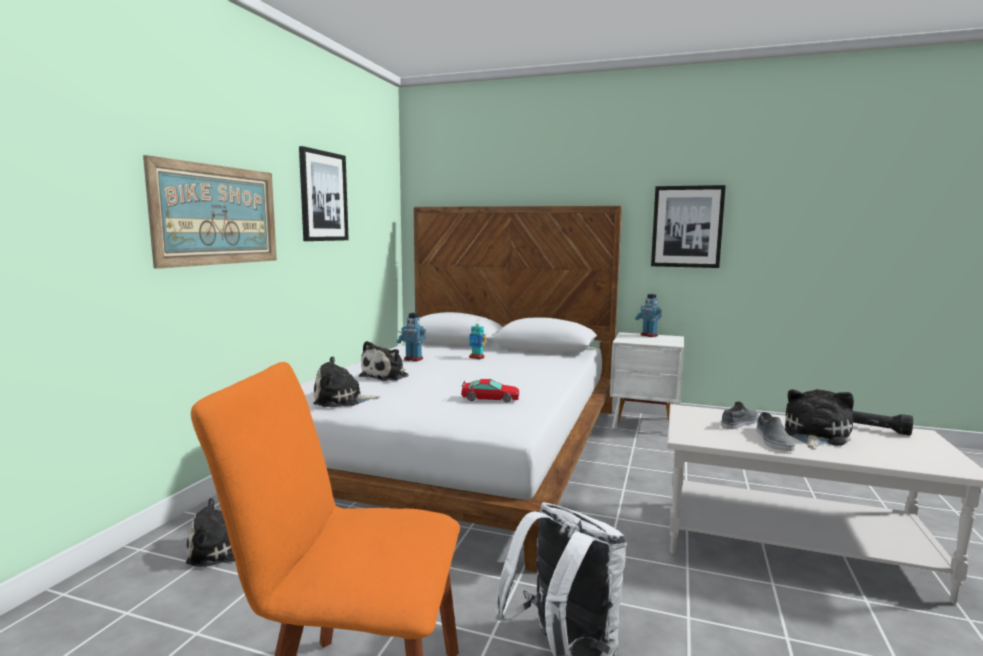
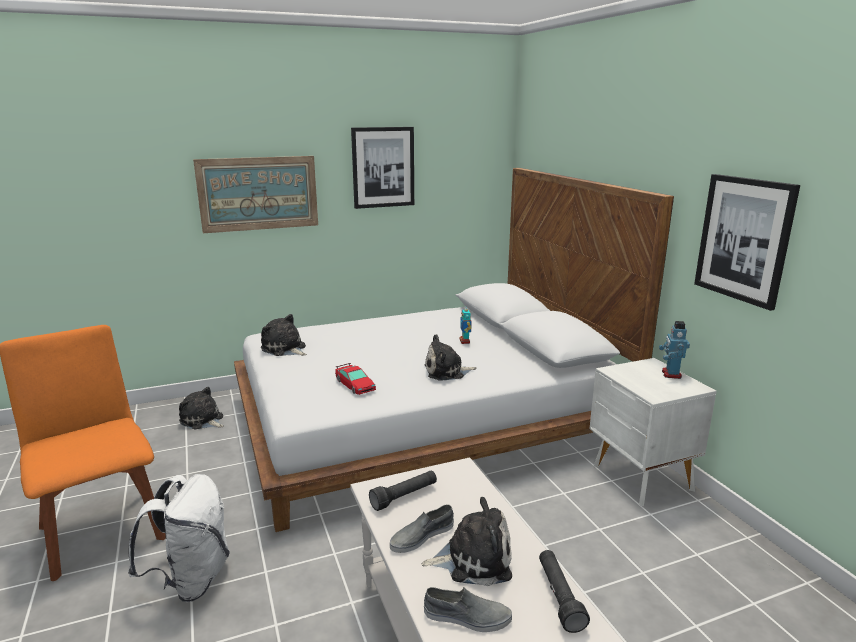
camera: 50 degrees right, 10 degrees up
plush toy [359,341,409,381] -> plush toy moved to [425,334,477,381]
toy robot [397,313,426,361] -> none
grey shoe [721,401,758,429] -> grey shoe moved to [424,587,512,632]
none -> black flashlight [369,470,437,511]

